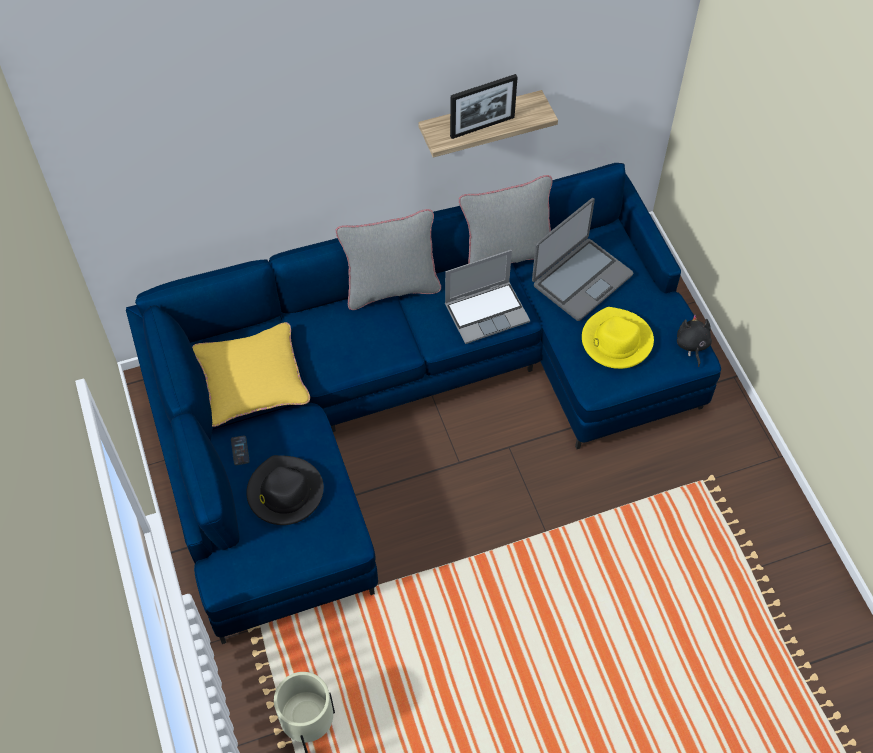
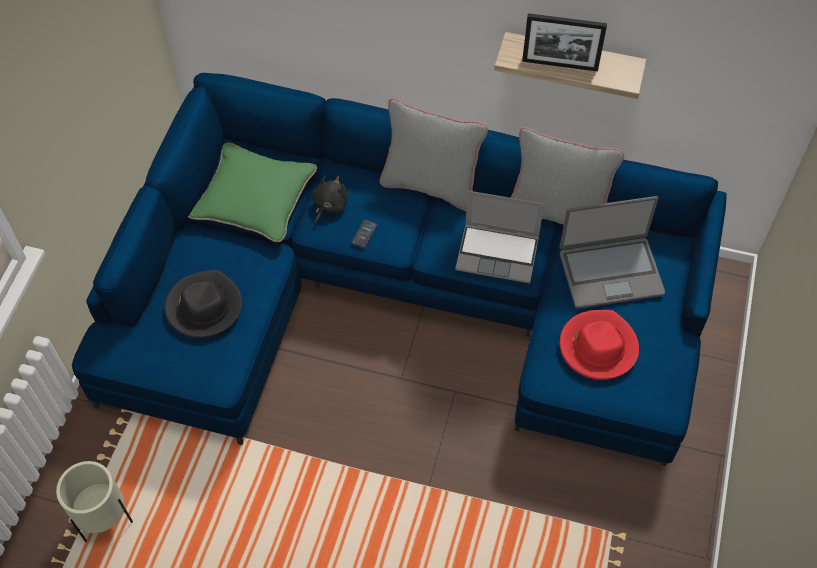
camera: 35 degrees right, 0 degrees up
yellow pillow [192,322,310,427] -> green pillow [188,142,317,242]
phone [231,435,250,466] -> phone moved to [352,220,377,248]
yellow hat [582,307,654,369] -> red hat [559,310,639,380]
black plush toy [677,315,712,367] -> black plush toy moved to [312,175,348,225]

